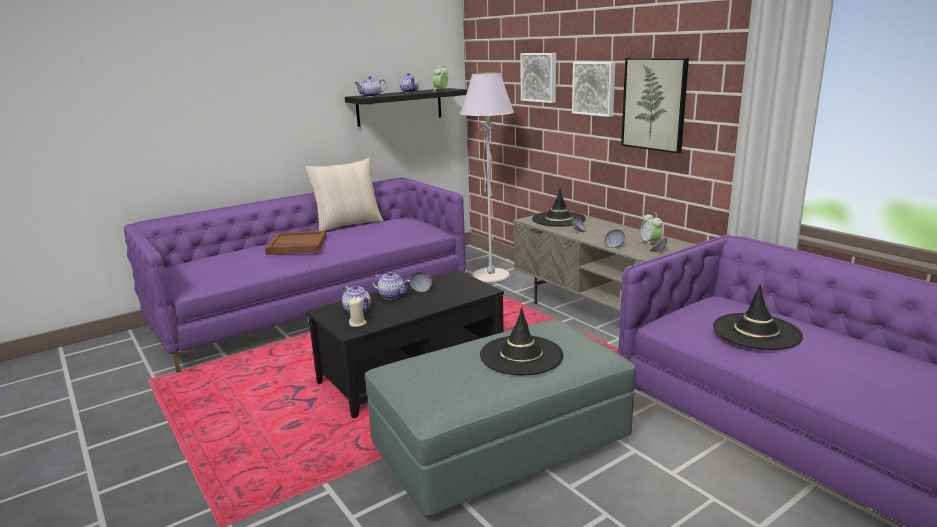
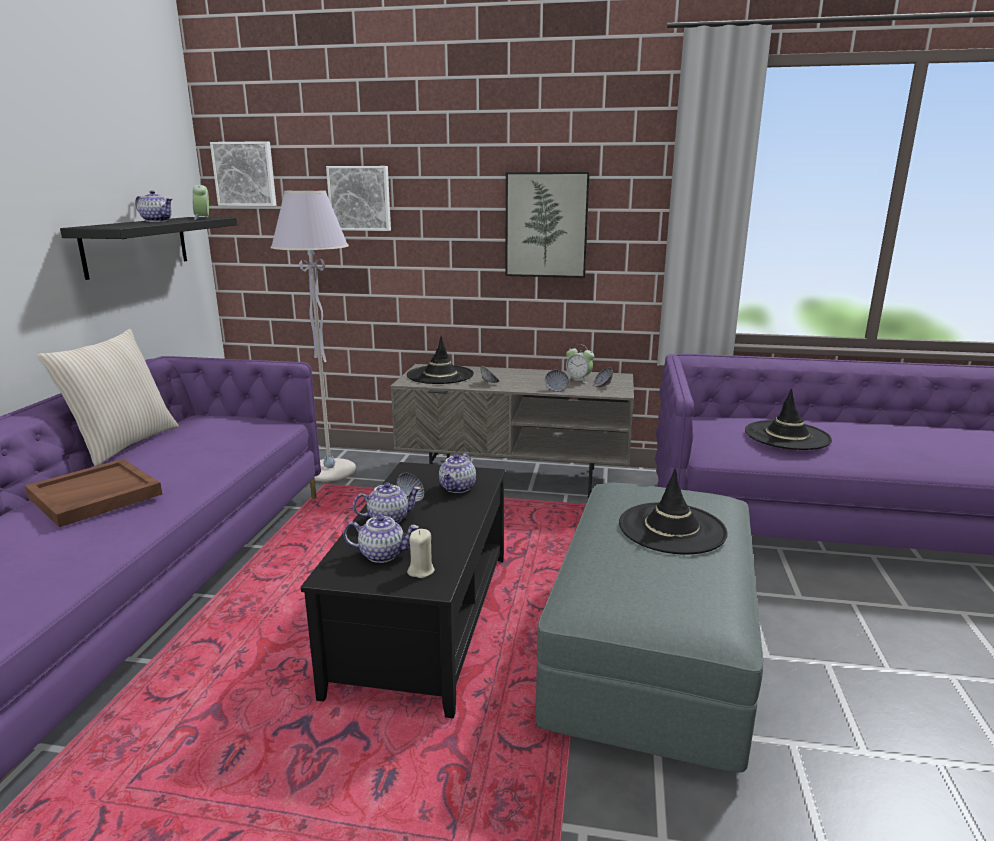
camera: 45 degrees left, 0 degrees up
teapot [354,76,387,97] -> teapot moved to [439,452,476,493]
picture [572,62,615,117] -> picture moved to [210,141,277,206]

